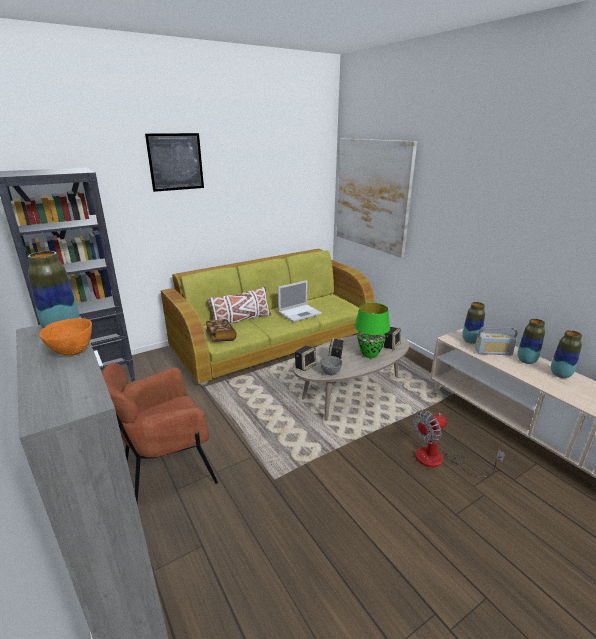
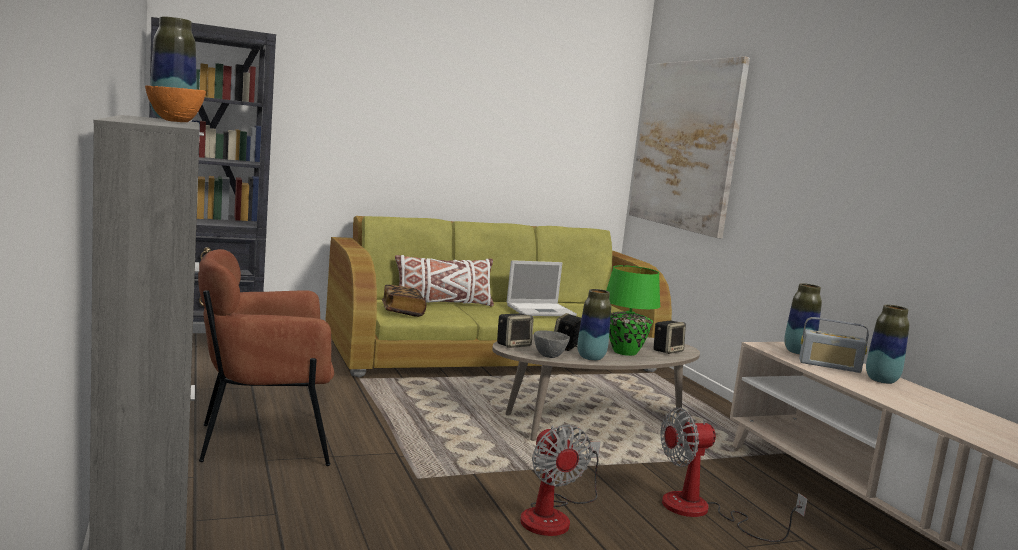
camera: 10 degrees right, 15 degrees down
picture [145,133,204,192] -> none
vase [551,330,582,378] -> vase moved to [577,289,611,361]
none -> fan [520,425,601,536]

